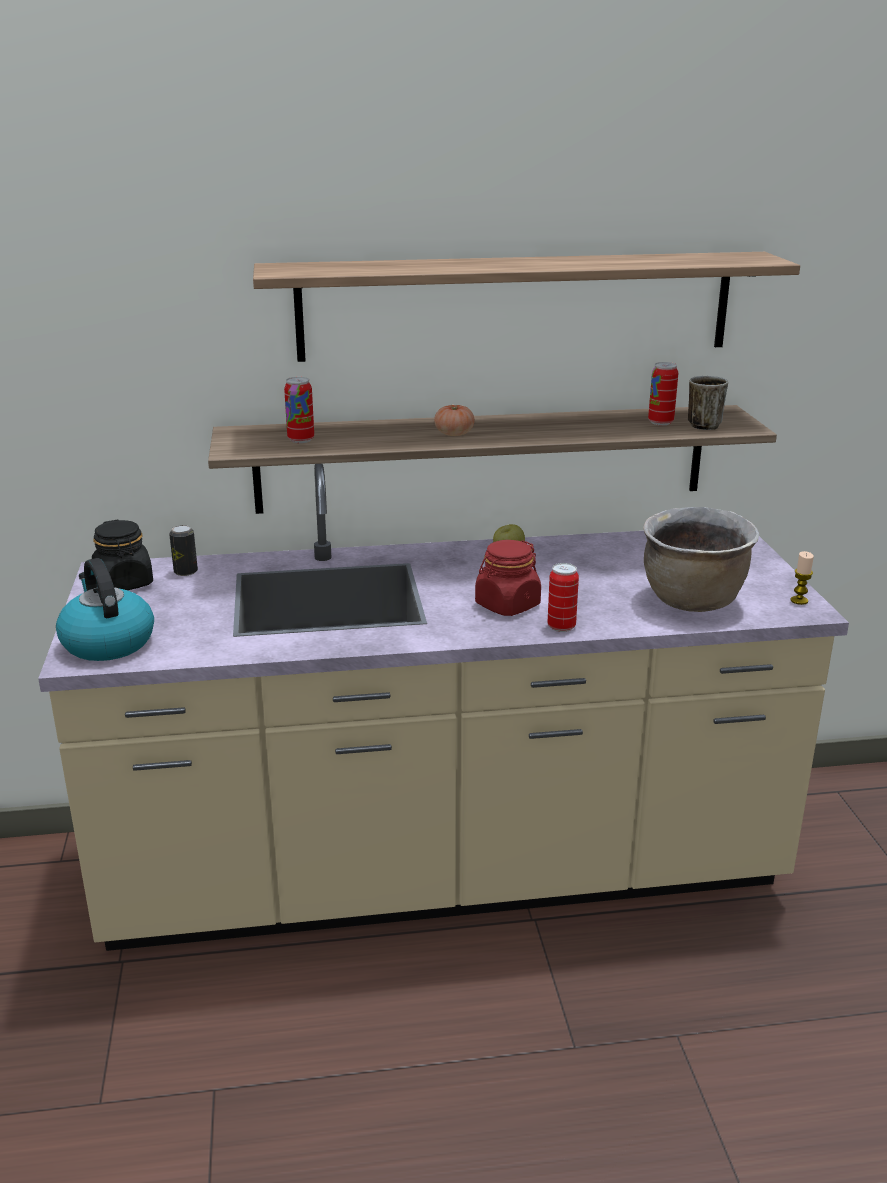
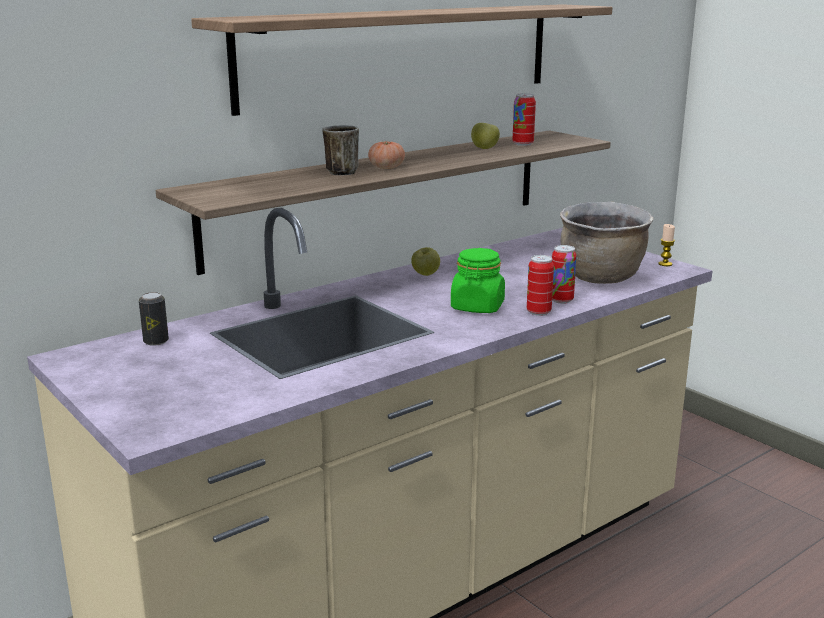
camera: 30 degrees left, 5 degrees down
kettle [56,558,154,661] -> none
black jar [92,520,153,590] -> none
can [284,377,314,443] -> can moved to [552,245,577,304]
red jar [475,540,541,616] -> green jar [451,248,505,313]
mug [688,376,728,430] -> mug moved to [322,125,359,175]
none -> apple [471,123,500,149]

